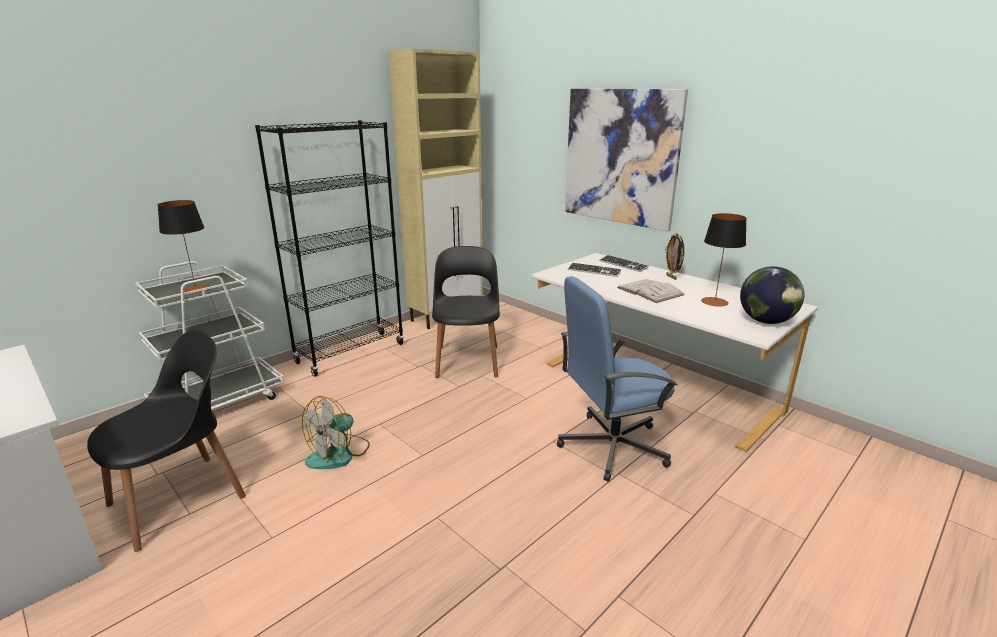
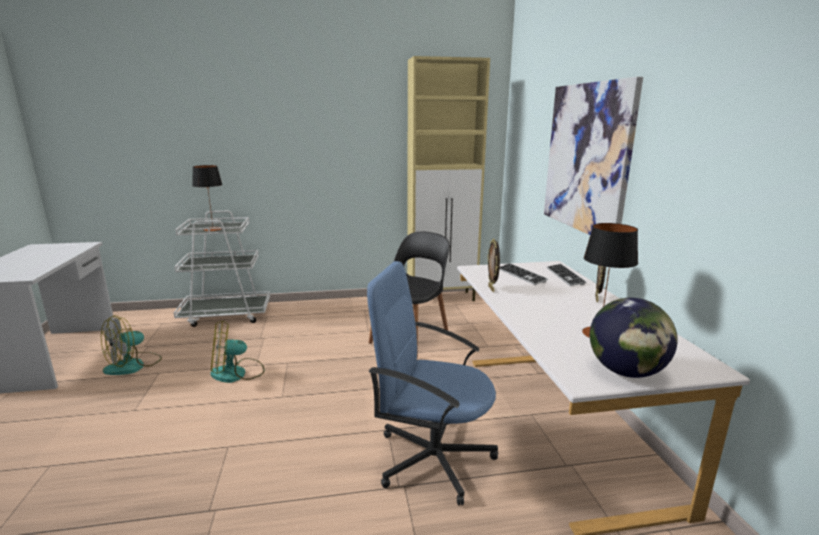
camera: 35 degrees right, 5 degrees down
black chair [87,330,246,552] -> fan [101,316,162,375]
black bookcase [255,120,404,377] -> none
white book [617,279,685,303] -> none
none -> picture frame [488,239,500,292]

